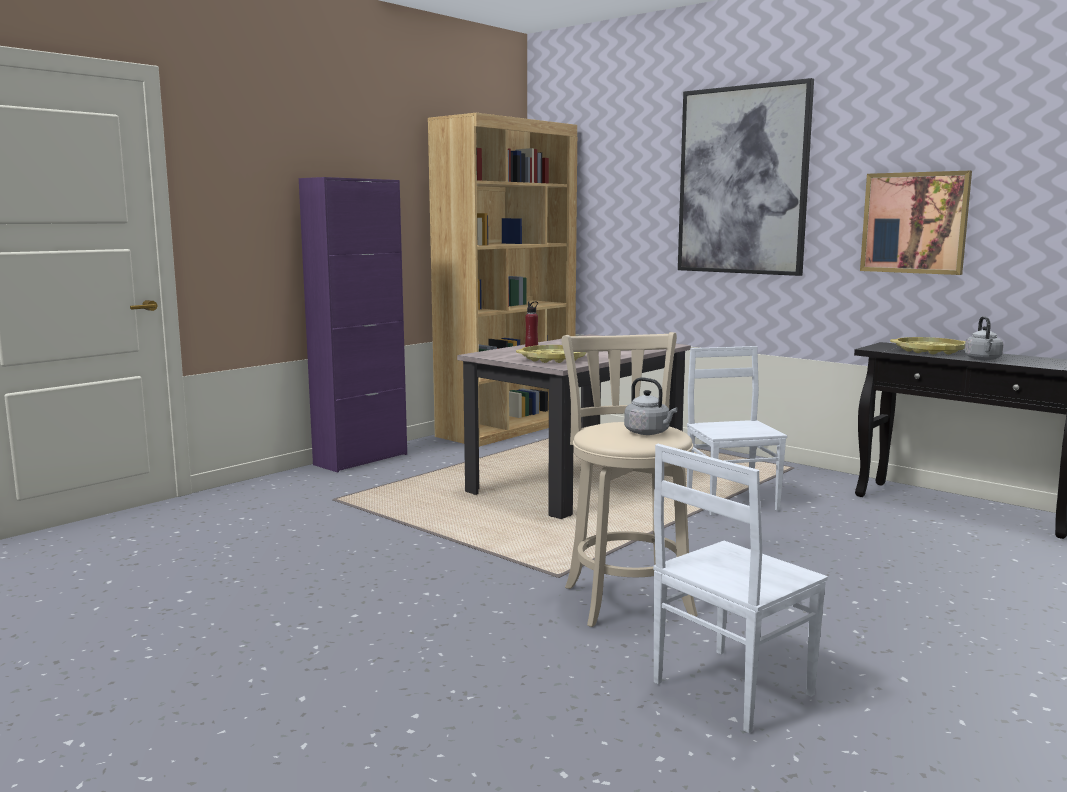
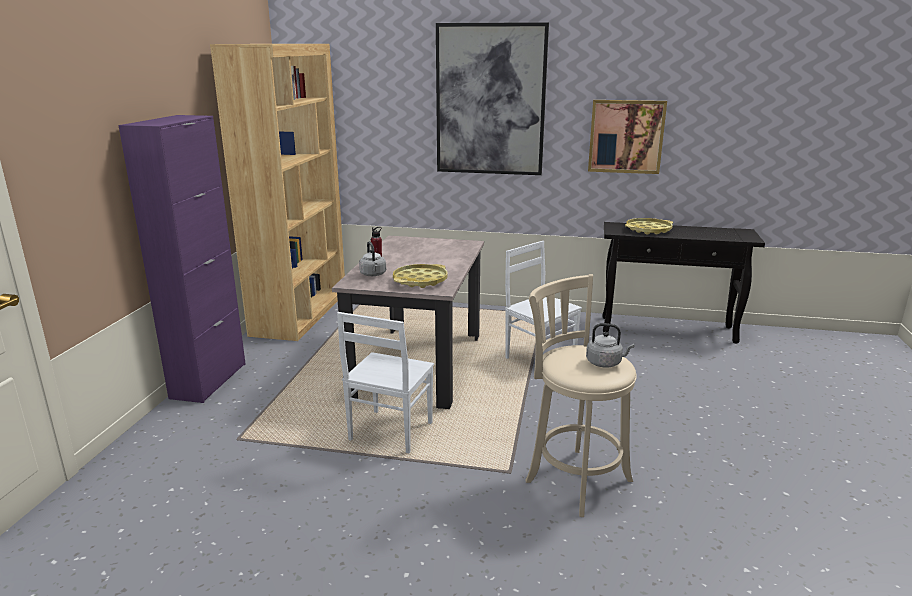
camera: 30 degrees left, 10 degrees up
white chair [653,444,828,733] -> white chair moved to [337,312,434,453]
grey kettle [964,316,1004,360] -> grey kettle moved to [359,241,386,276]

